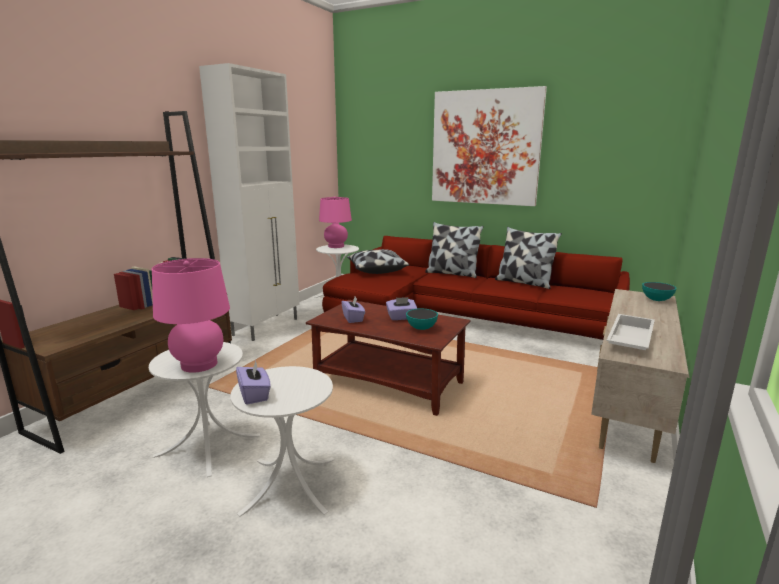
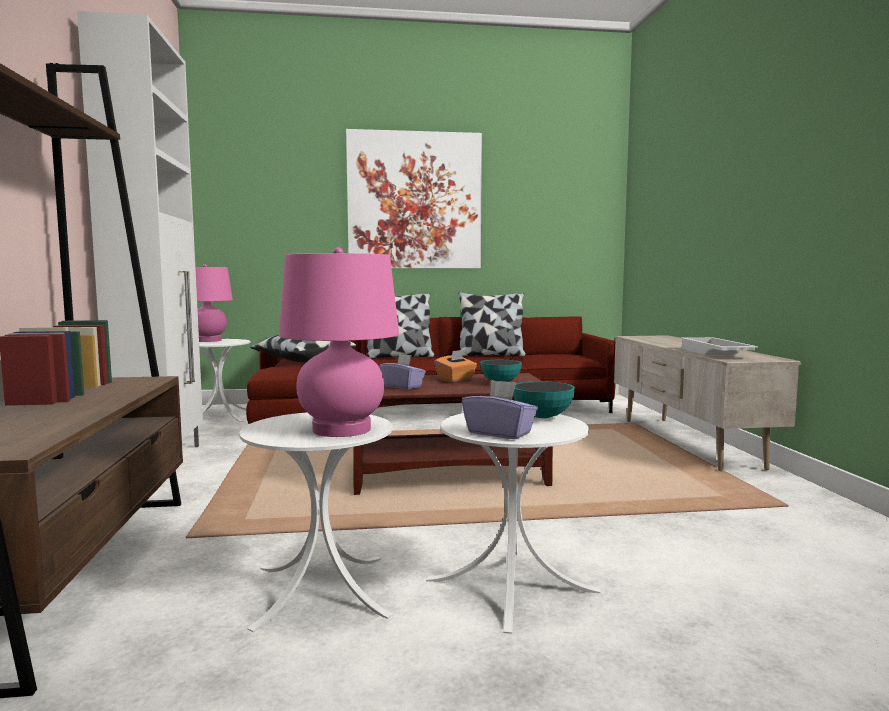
camera: 35 degrees left, 10 degrees down
purple tissue box [386,297,417,320] -> orange tissue box [434,350,477,382]
bowl [642,282,677,301] -> bowl moved to [513,381,575,418]

